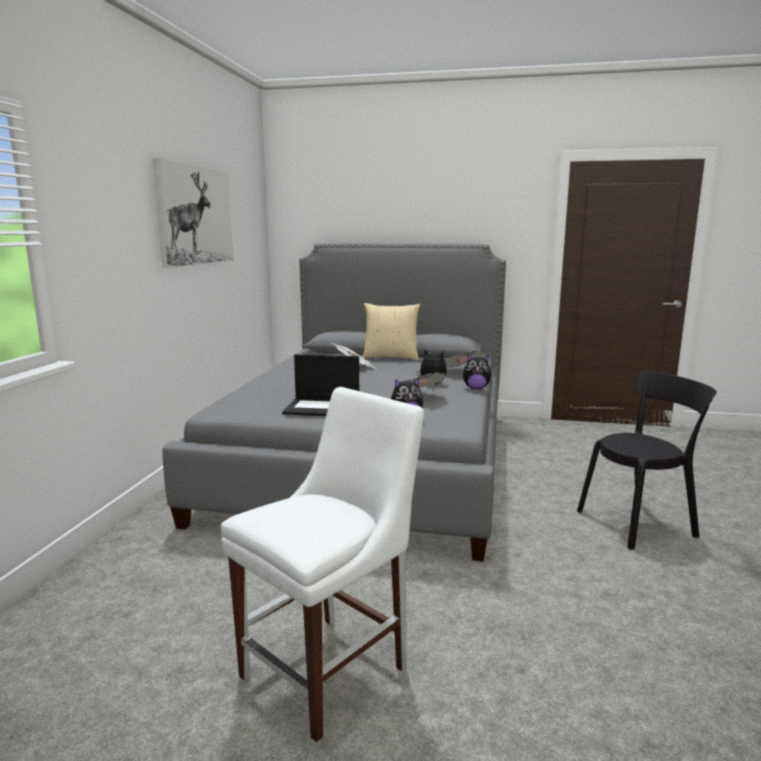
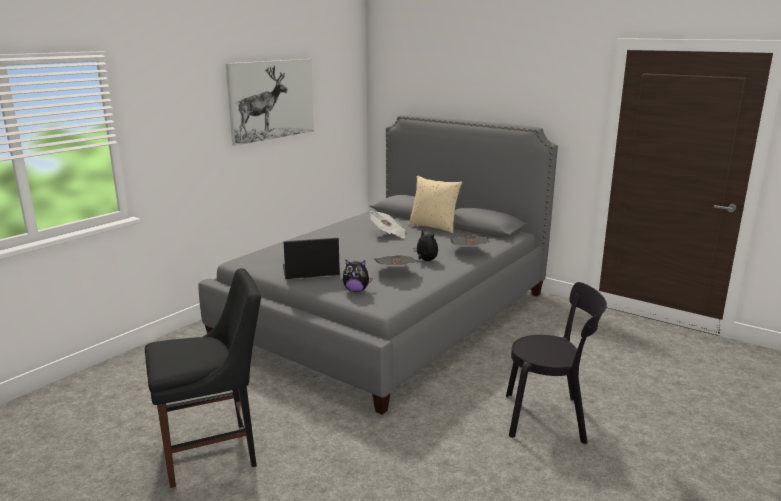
camera: 25 degrees right, 5 degrees up
white chair [221,387,424,742] -> black chair [145,268,261,488]
laptop [282,354,359,416] -> laptop turned 135 degrees clockwise [283,238,340,279]
plush toy [463,354,493,389] -> none

